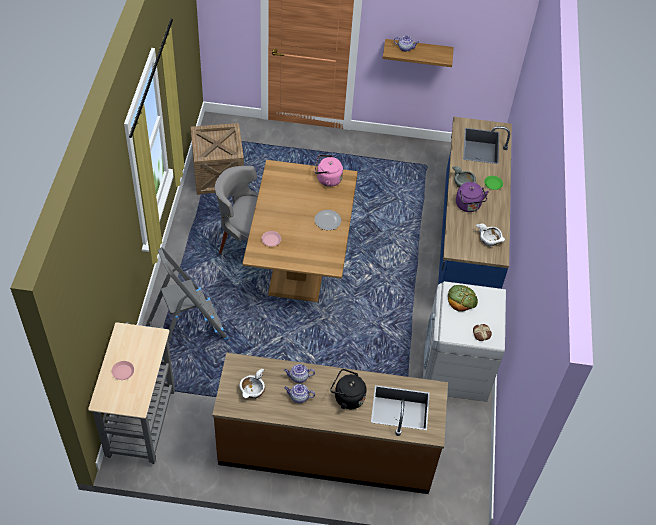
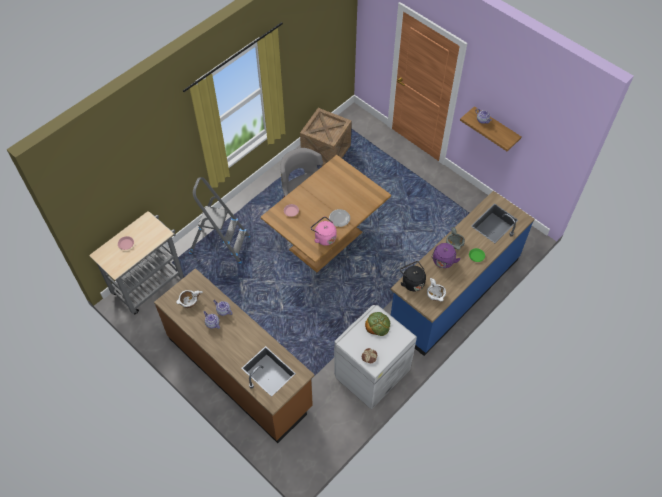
camera: 40 degrees right, 5 degrees up
pink kettle [315,155,343,187] -> pink kettle moved to [311,216,337,246]
black kettle [330,369,367,409] -> black kettle moved to [400,261,426,291]

